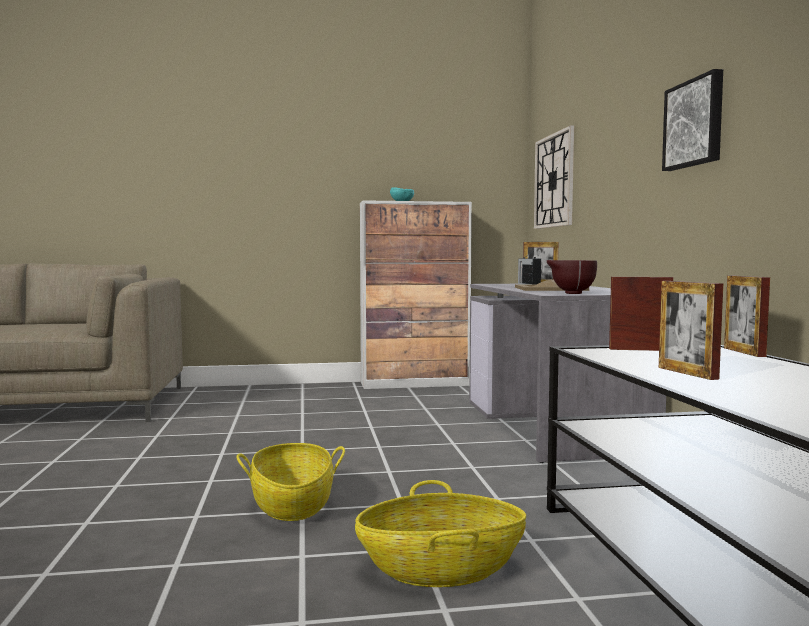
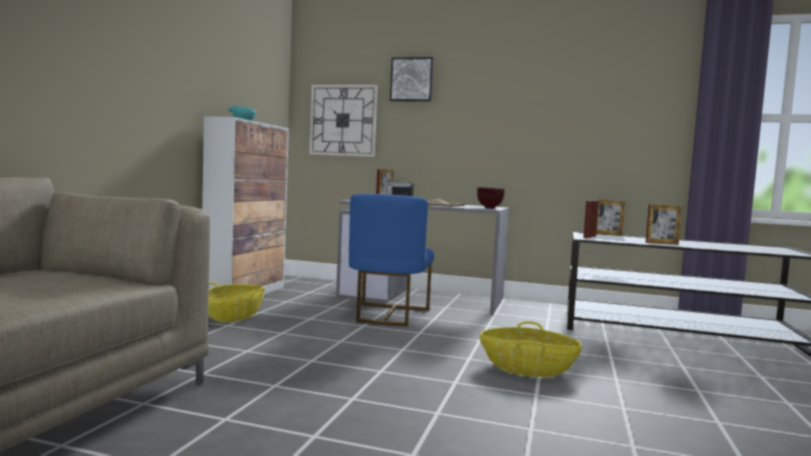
camera: 65 degrees left, 0 degrees up
basket [355,480,526,587] -> basket moved to [208,282,265,322]
picture [662,69,723,171] -> picture moved to [390,57,434,102]
none -> blue chair [349,194,434,326]

